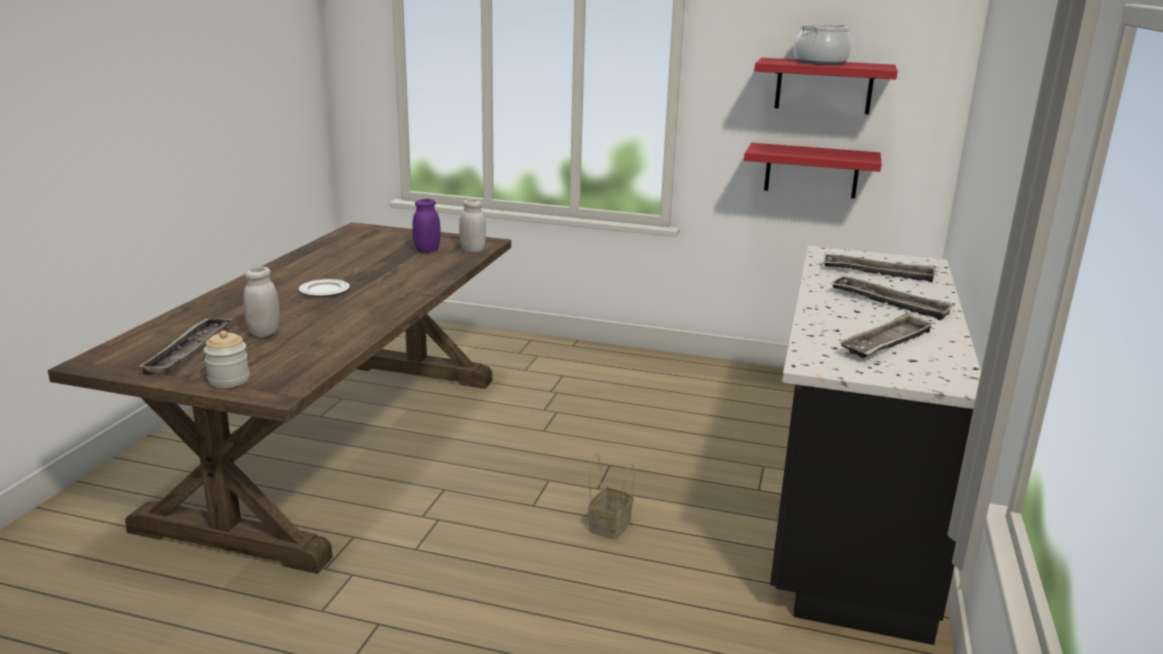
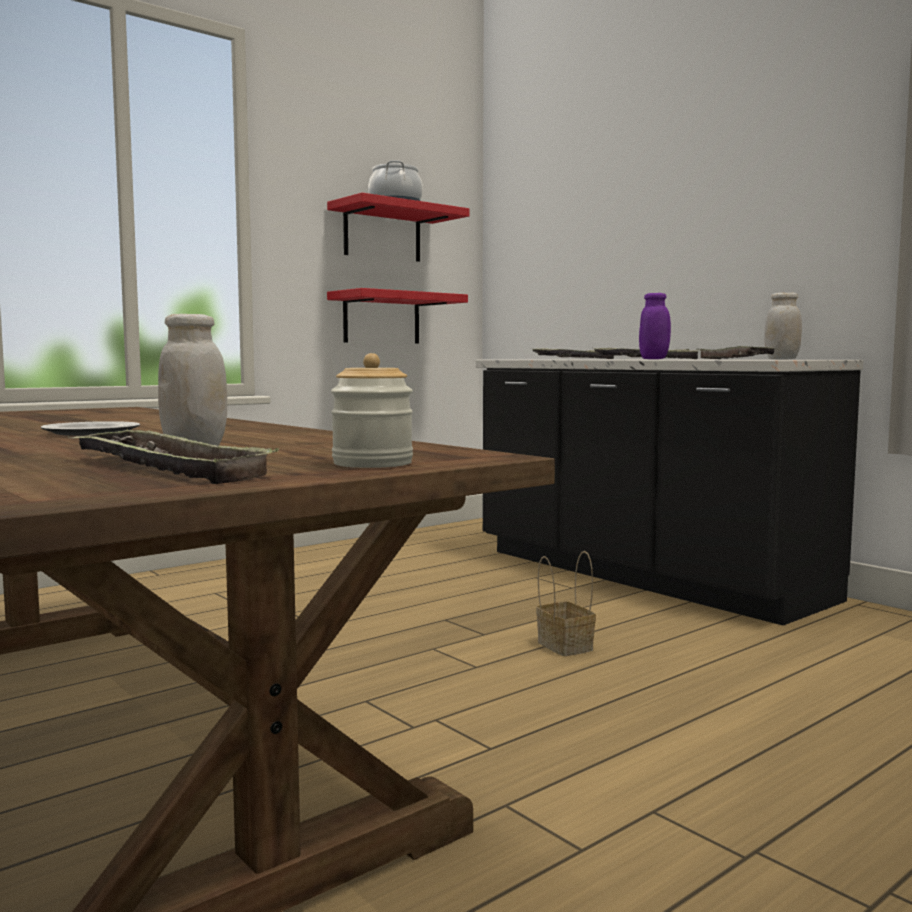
camera: 55 degrees left, 15 degrees down
purple jar [412,199,440,253] -> purple jar moved to [639,293,671,359]
white jar [459,199,486,253] -> white jar moved to [764,292,802,359]

